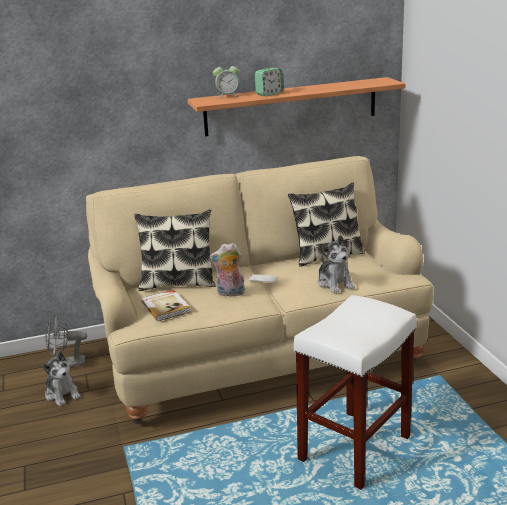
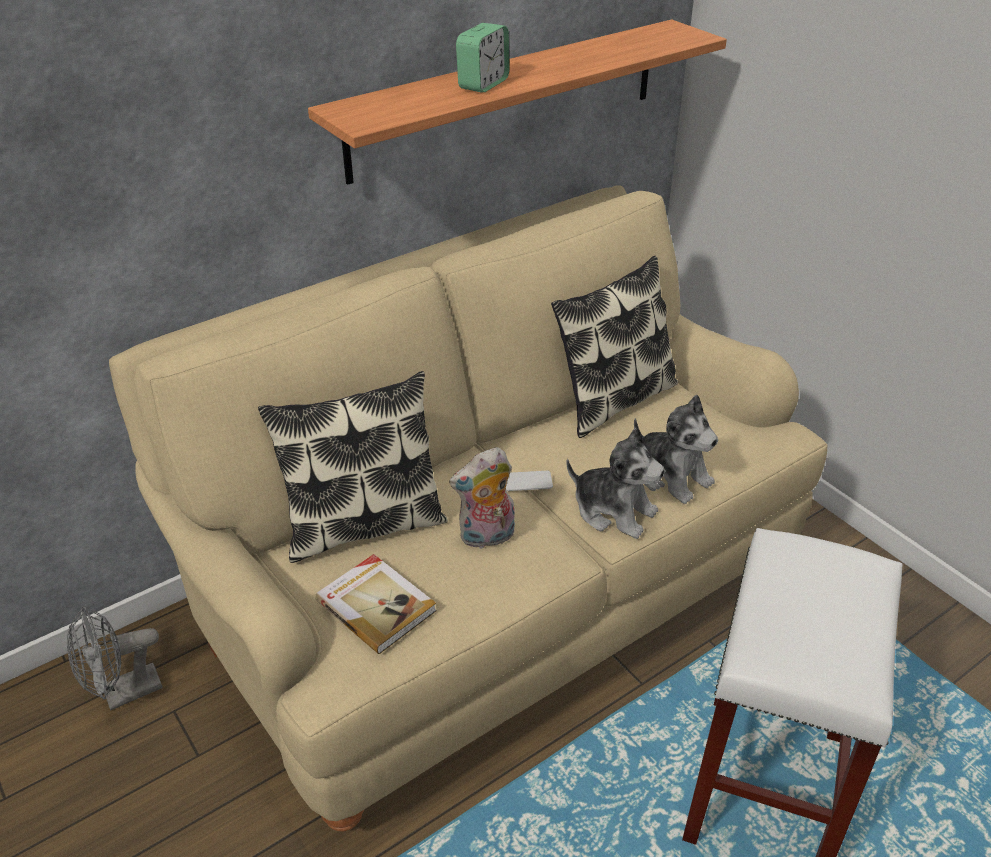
camera: 20 degrees left, 15 degrees up
plush toy [42,351,81,406] -> plush toy moved to [566,428,665,539]
alarm clock [213,62,240,98] -> none

